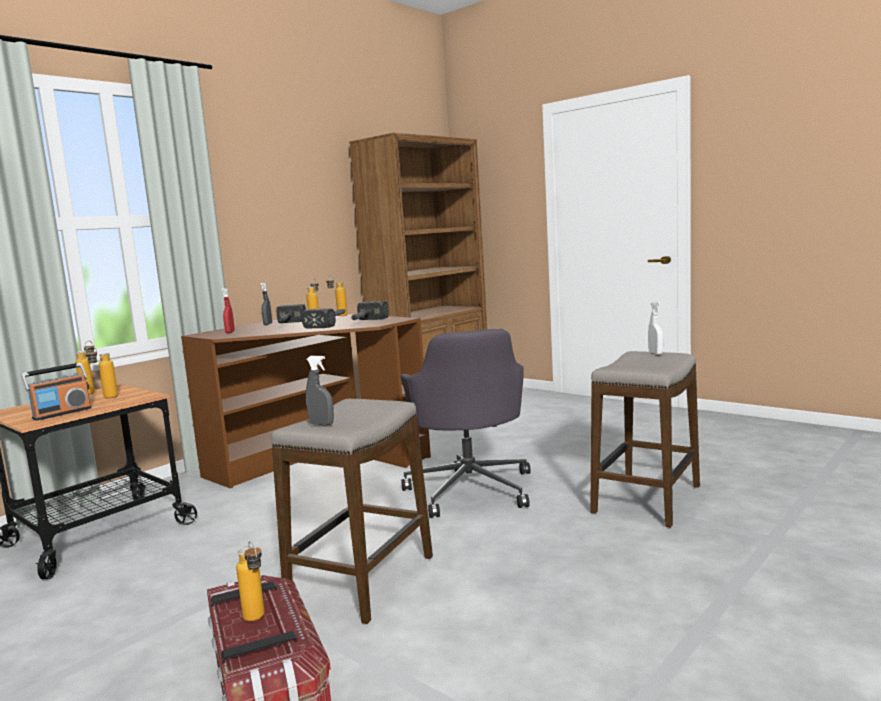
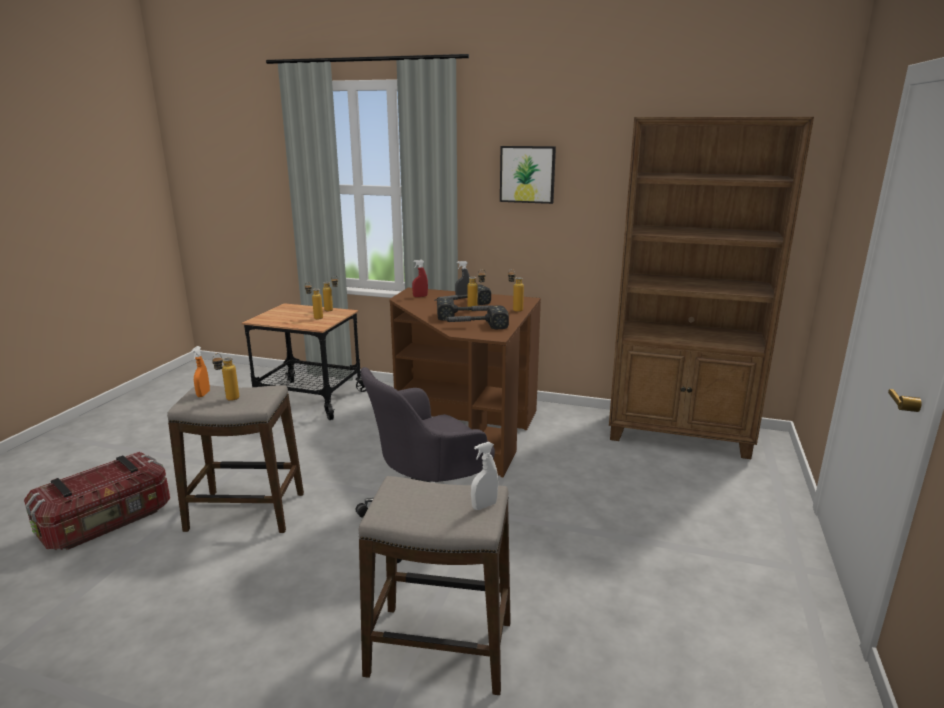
camera: 65 degrees right, 10 degrees up
radio [21,363,91,421] -> none
bottle [236,541,265,621] -> bottle moved to [212,353,239,401]
grey spray bottle [306,356,334,425] -> orange spray bottle [191,346,210,397]
none -> picture [500,146,556,204]

